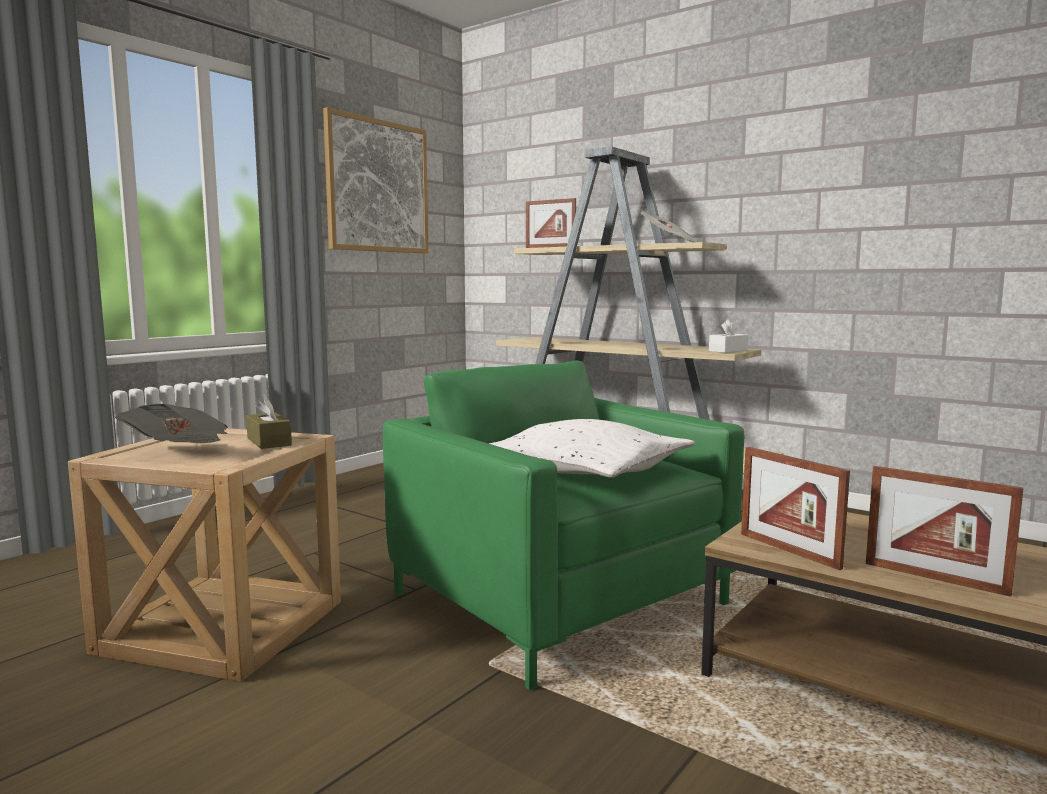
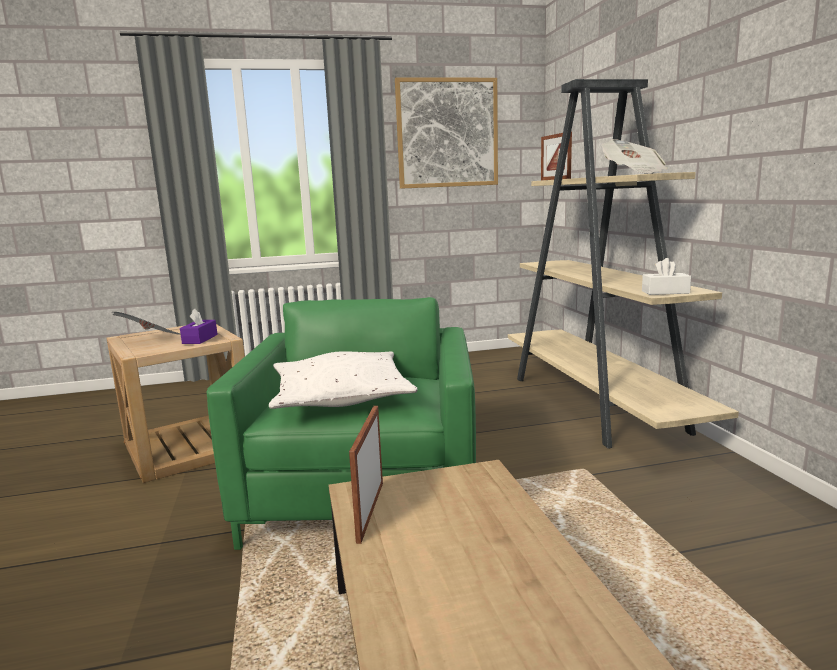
camera: 40 degrees right, 5 degrees up
brown tissue box [246,394,292,449] -> purple tissue box [180,309,218,344]
picture frame [866,466,1024,597] -> none

